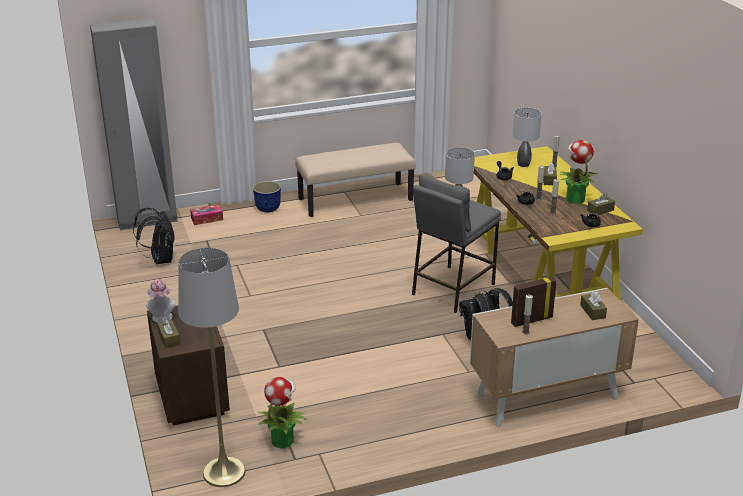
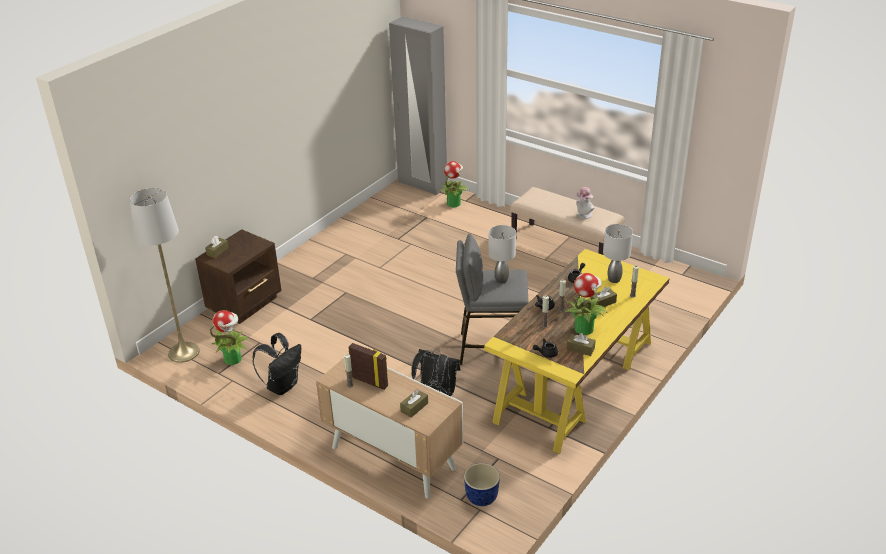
camera: 55 degrees right, 5 degrees up
black backpack [133,208,175,264] -> black backpack moved to [252,333,301,395]
hat [146,279,175,323] -> hat moved to [576,187,594,219]
tissue box [190,205,223,225] -> potted plant [440,161,469,208]
planter [253,181,281,213] -> planter moved to [464,463,500,506]

